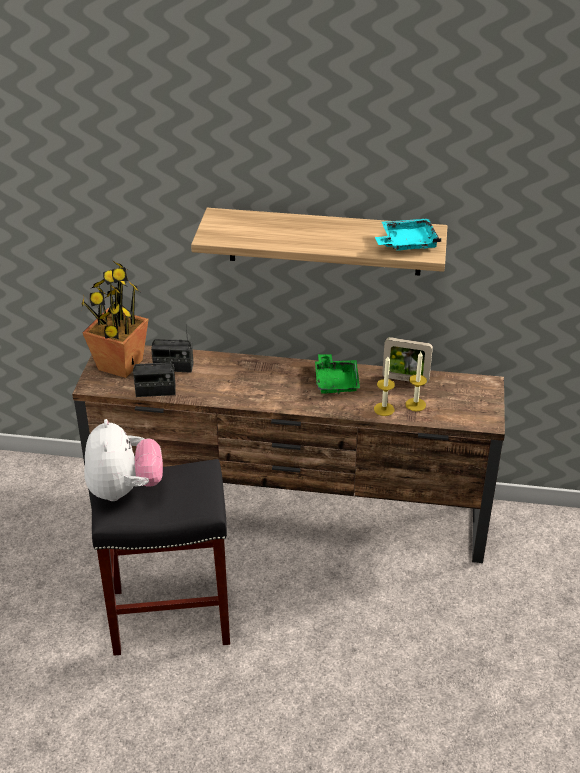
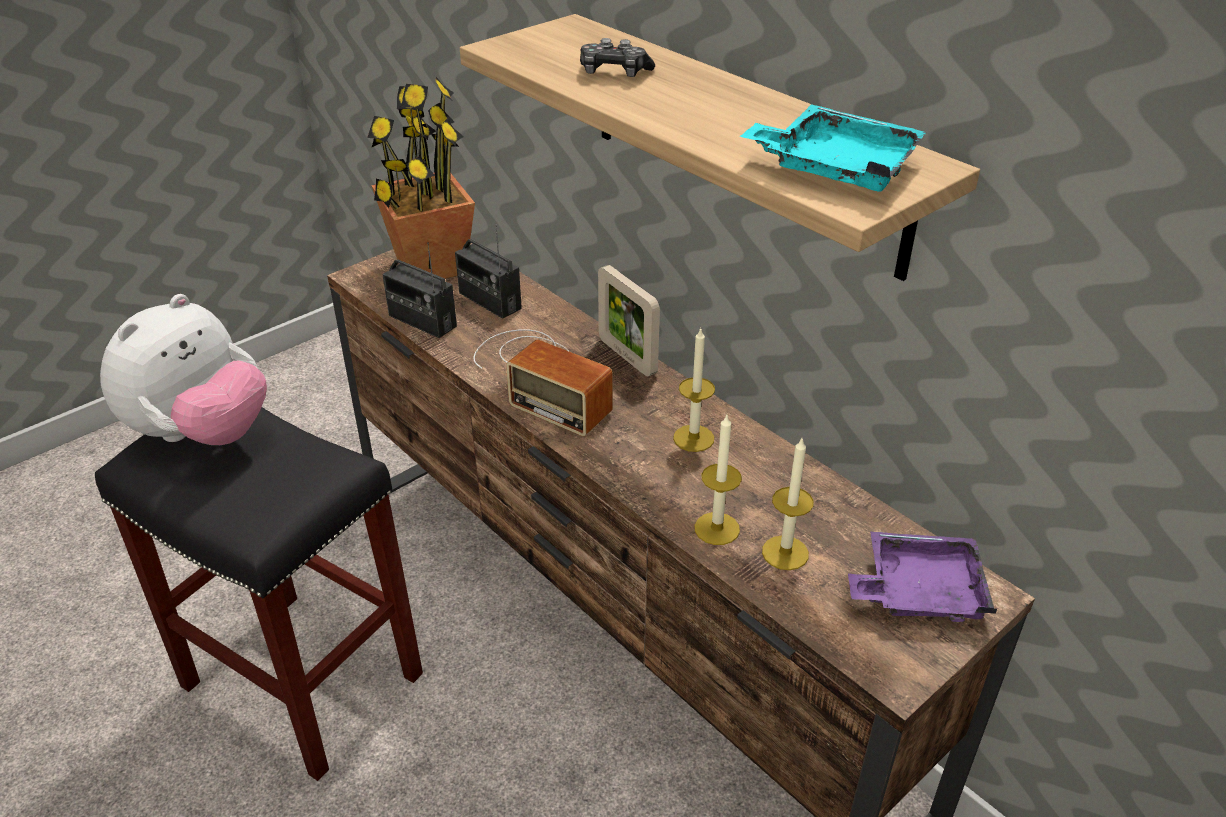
camera: 40 degrees right, 0 degrees up
green tray [315,354,360,394] -> candle [673,328,715,452]
picture frame [382,337,433,384] -> picture frame moved to [598,265,660,377]
none -> radio [473,329,613,436]
none -> game controller [580,38,655,77]
none -> purple tray [848,532,997,622]

